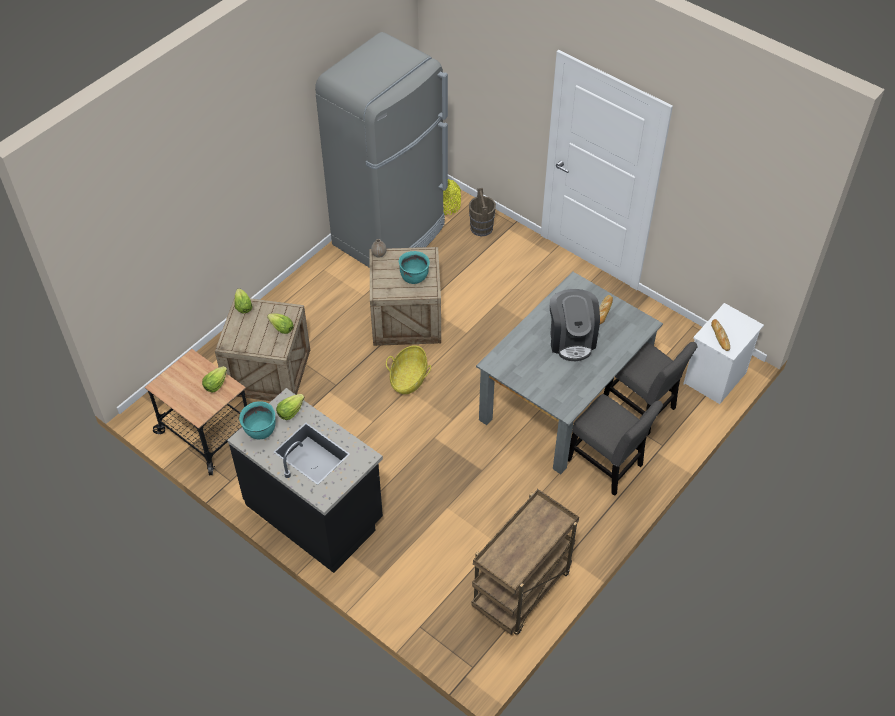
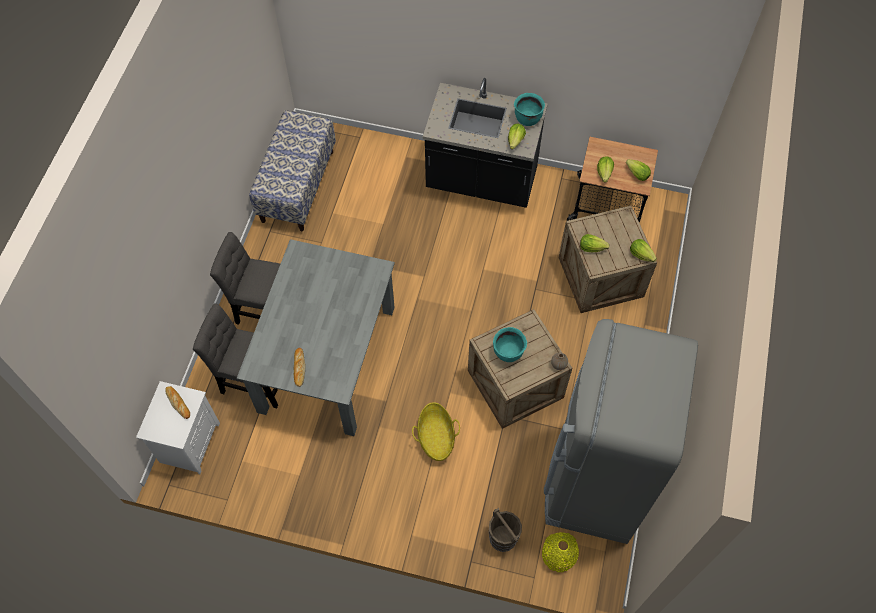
camera: 155 degrees right, 10 degrees up
basket [386,345,431,394] -> basket moved to [412,402,460,461]
brown cart [471,489,579,635] -> bench [249,110,336,231]
coffee machine [550,289,600,361] -> none
none -> lettuce [626,159,651,181]

